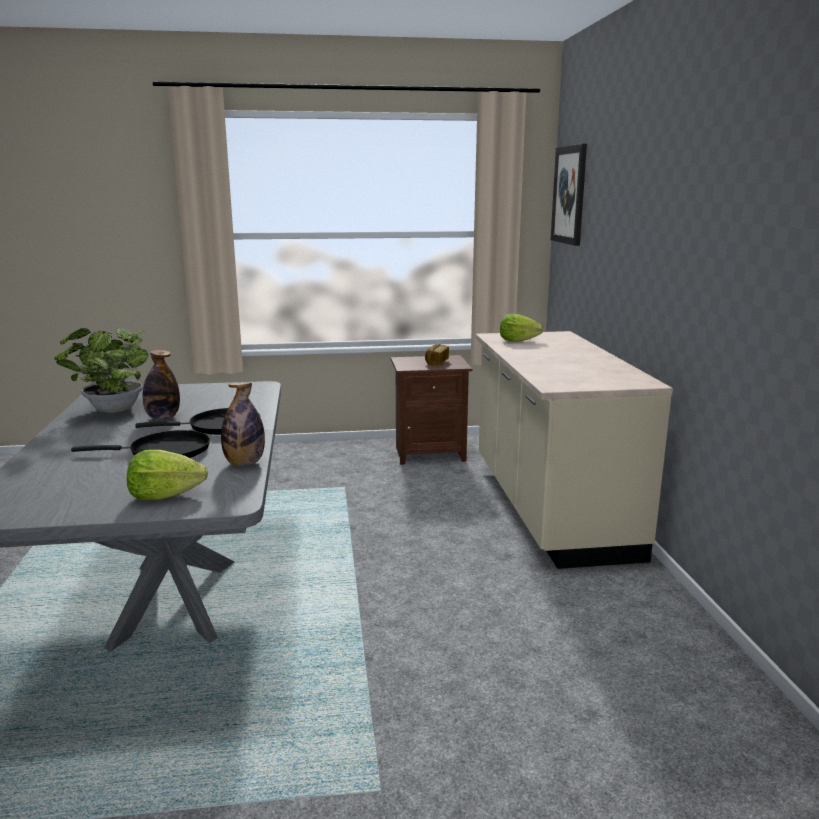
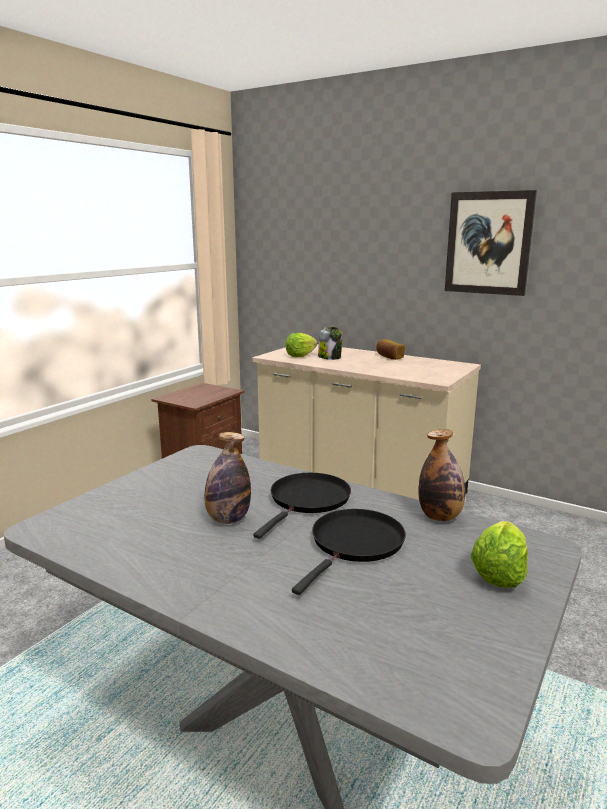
camera: 50 degrees left, 0 degrees up
potted plant [54,328,148,413] -> none
bread [425,344,449,365] -> bread moved to [376,339,405,360]
picture [551,144,587,246] -> picture moved to [445,190,537,296]
none -> jar [318,327,343,360]

